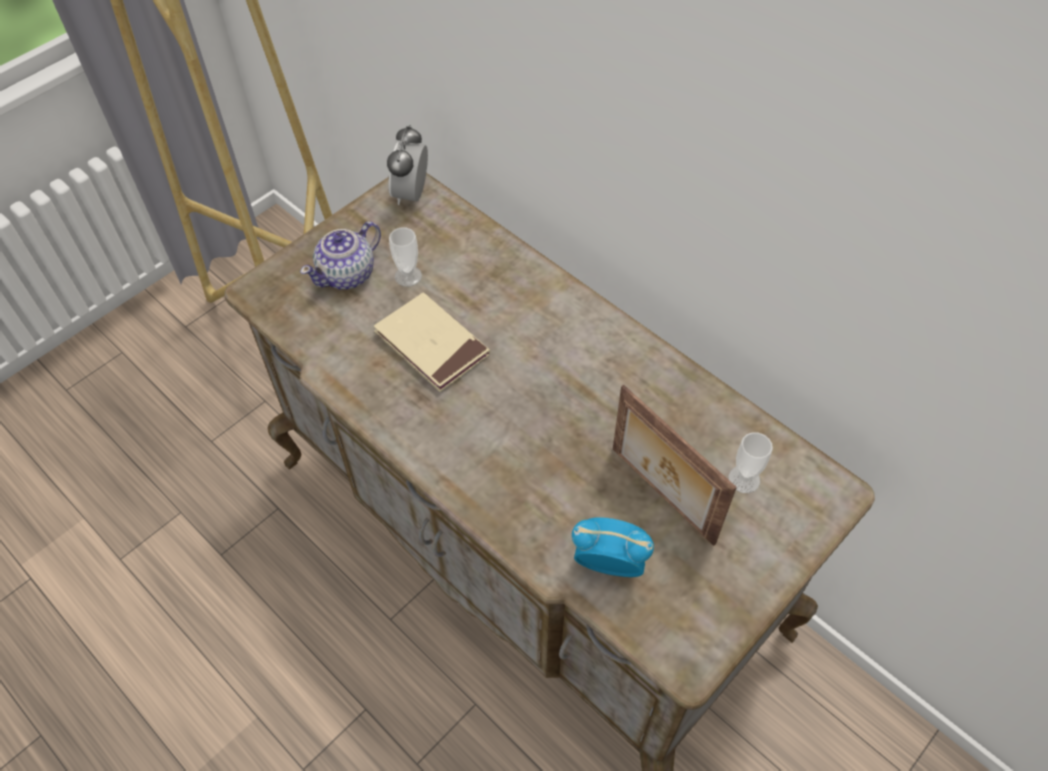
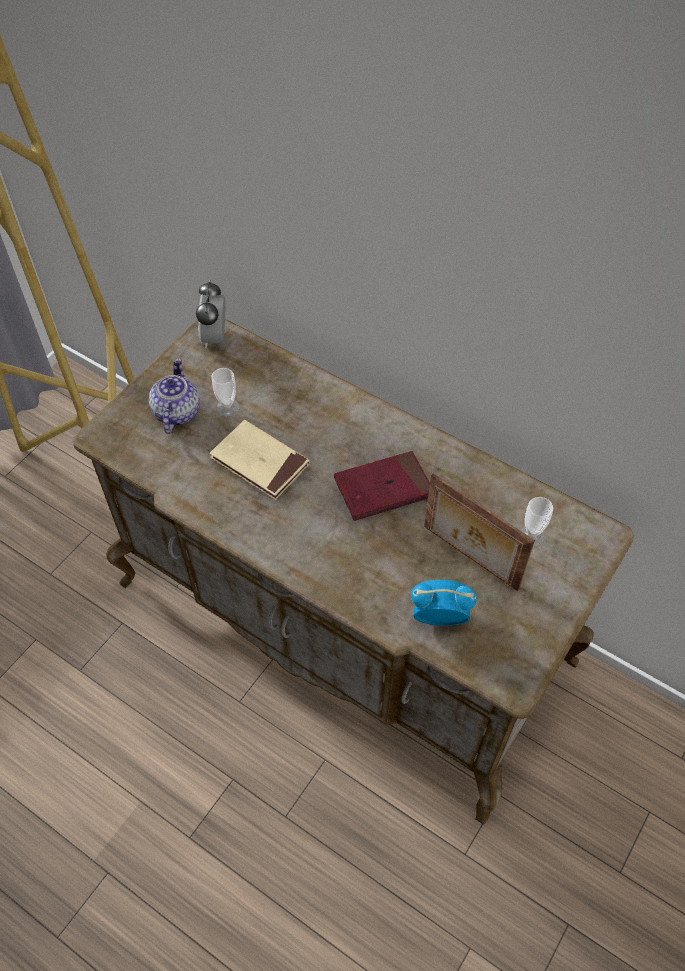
camera: 10 degrees left, 0 degrees up
teapot [300,221,381,290] -> teapot turned 150 degrees clockwise [149,358,200,434]
none -> red book [334,451,430,521]

